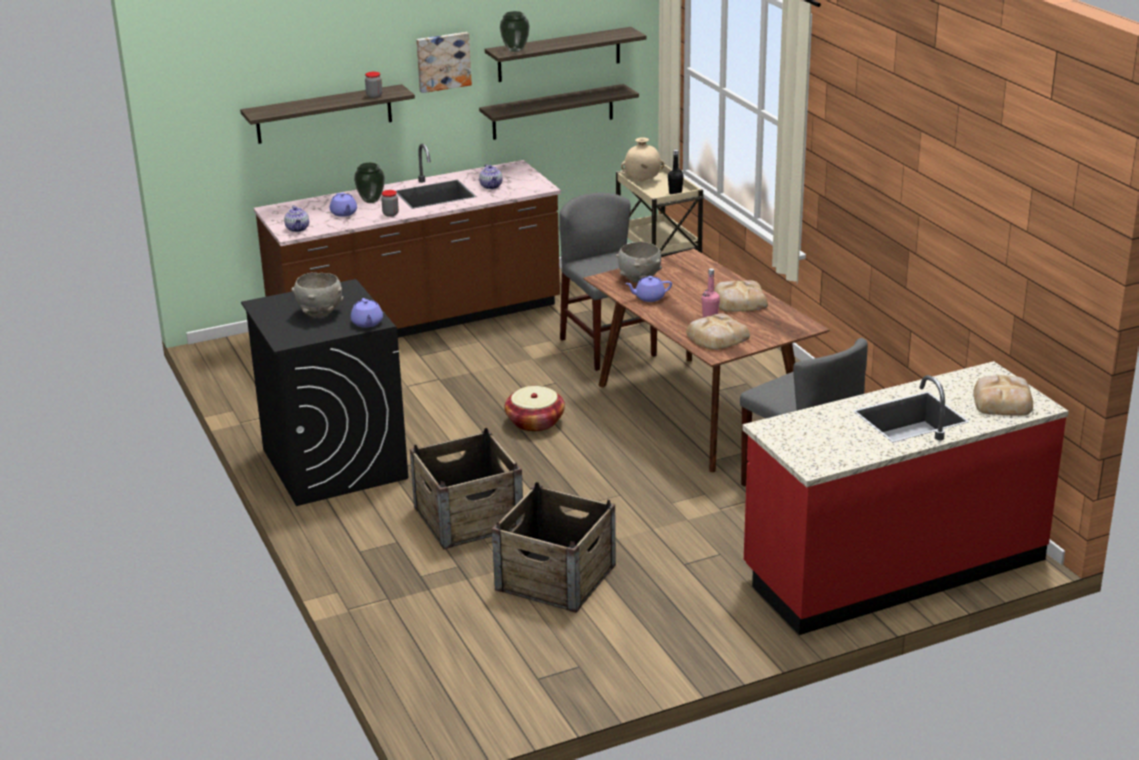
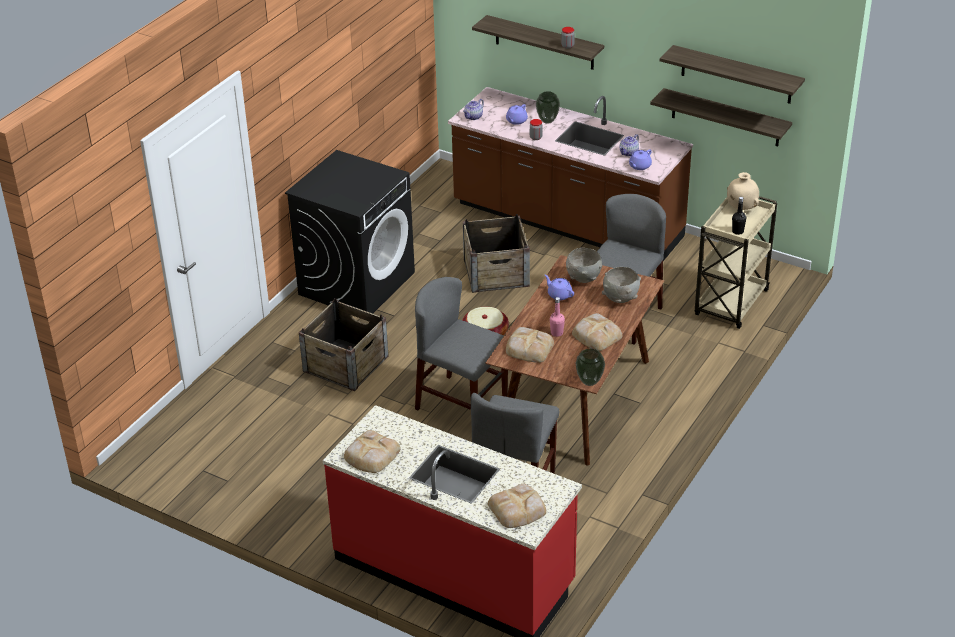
camera: 55 degrees right, 10 degrees up
grey bowl [292,272,343,317] -> grey bowl moved to [602,267,641,303]
purple teapot [351,298,383,328] -> purple teapot moved to [629,149,652,170]
picture [416,32,472,93] -> none
crate [492,482,616,613] -> crate moved to [463,214,530,293]
vase [500,11,530,52] -> vase moved to [576,349,605,386]
none -> bread [344,430,400,473]
none -> grey chair [415,277,508,411]

